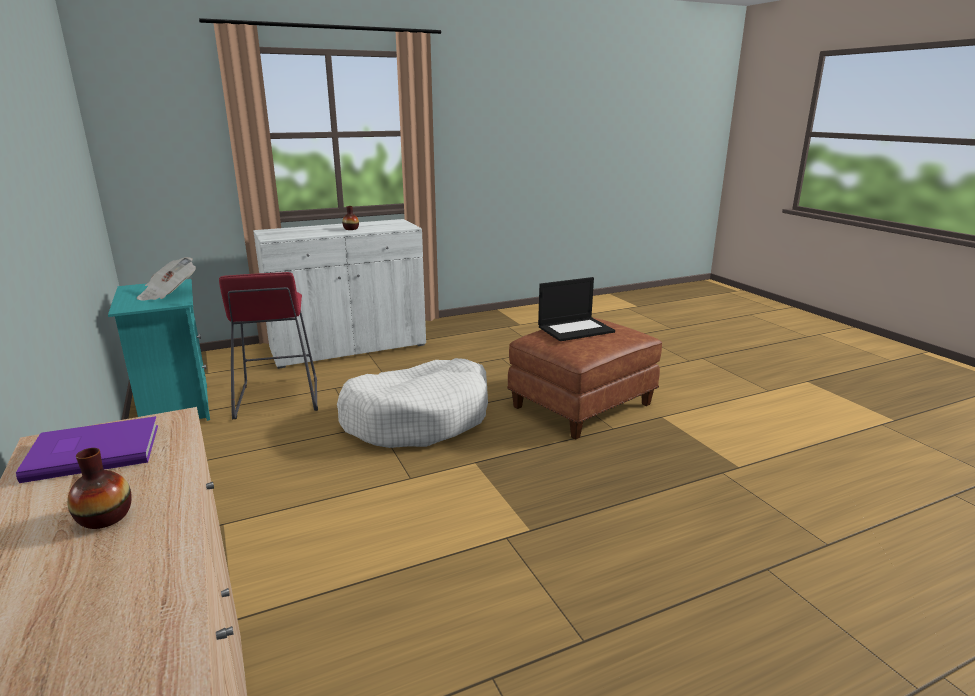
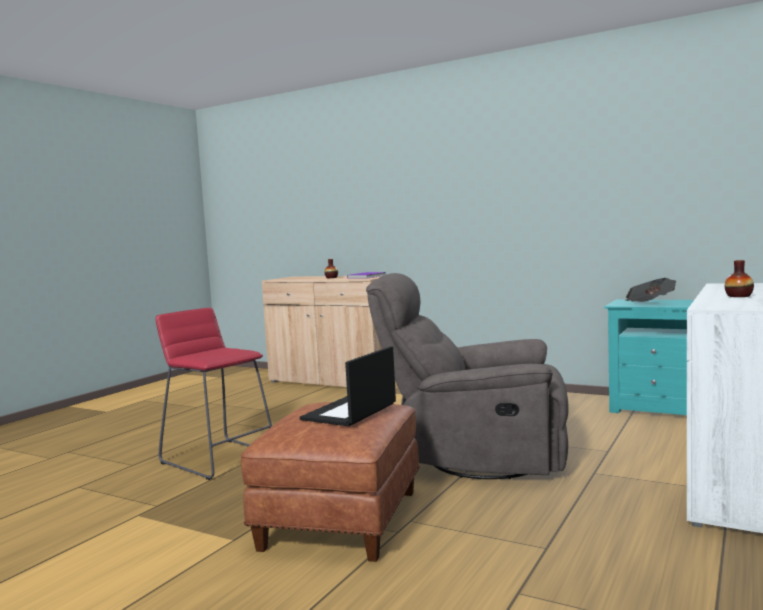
camera: 145 degrees right, 15 degrees down
red stool [219,272,318,419] -> red stool moved to [156,308,272,480]
white dog bed [337,358,488,448] -> grey armchair [366,273,568,479]

